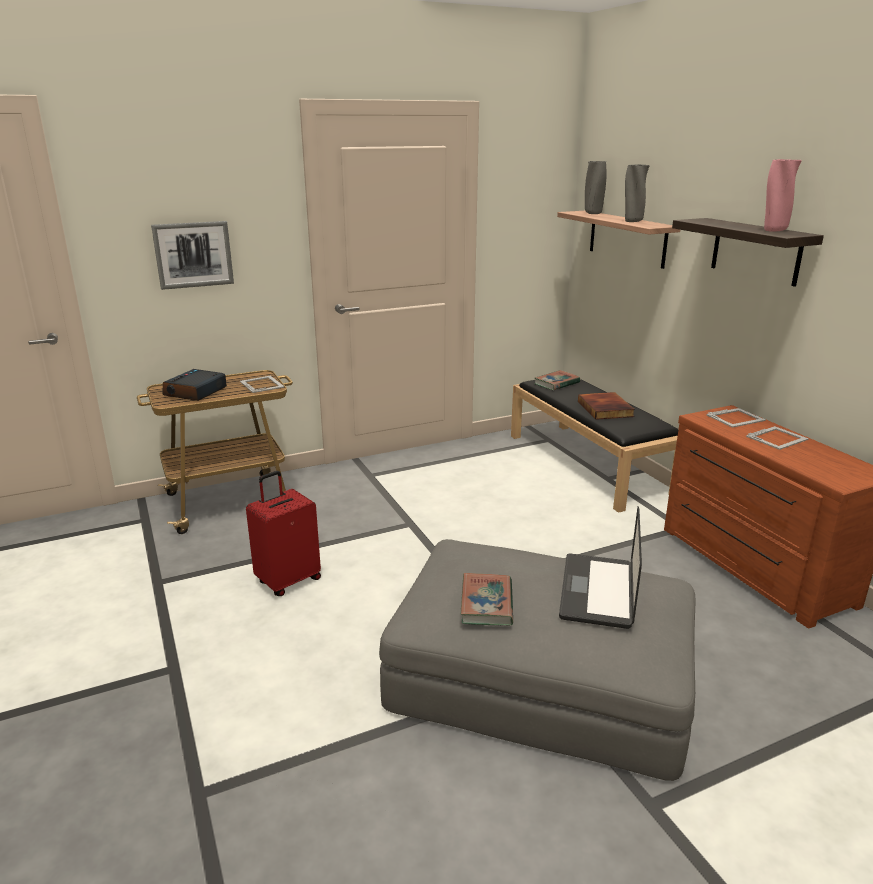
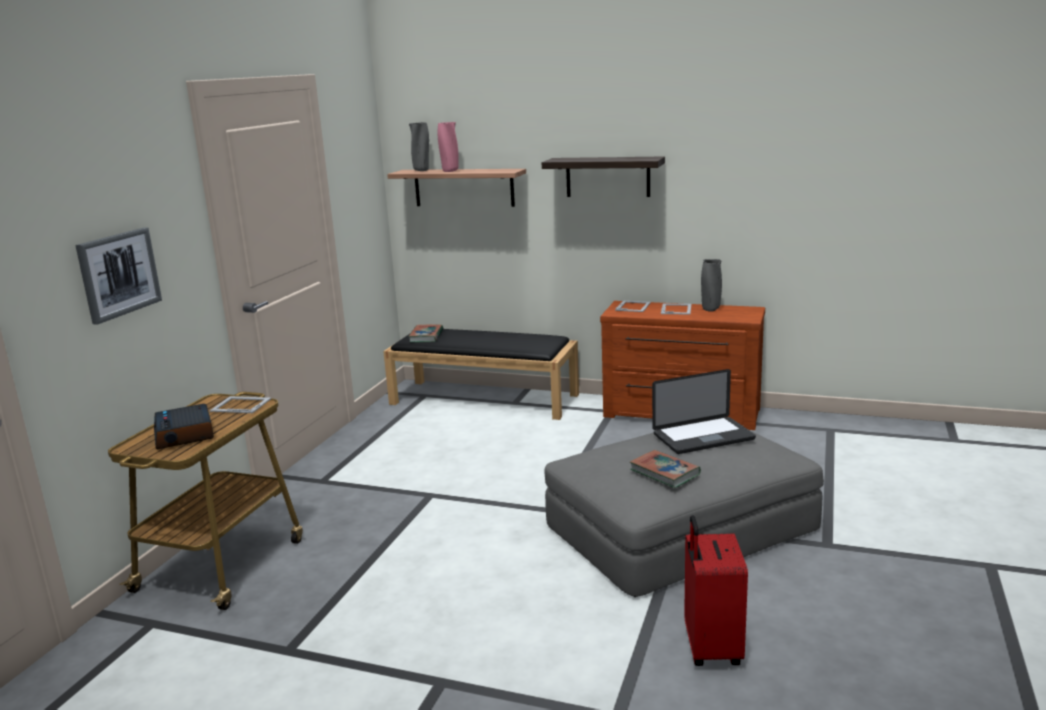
camera: 45 degrees left, 5 degrees down
red suitcase [246,471,321,596] -> red suitcase moved to [684,515,748,666]
laptop [559,506,642,629] -> laptop turned 75 degrees counterclockwise [652,369,756,454]
book [578,392,635,420] -> none
grey vase [625,164,650,222] -> grey vase moved to [701,259,722,312]
pink vase [764,159,802,232] -> pink vase moved to [438,122,459,172]

